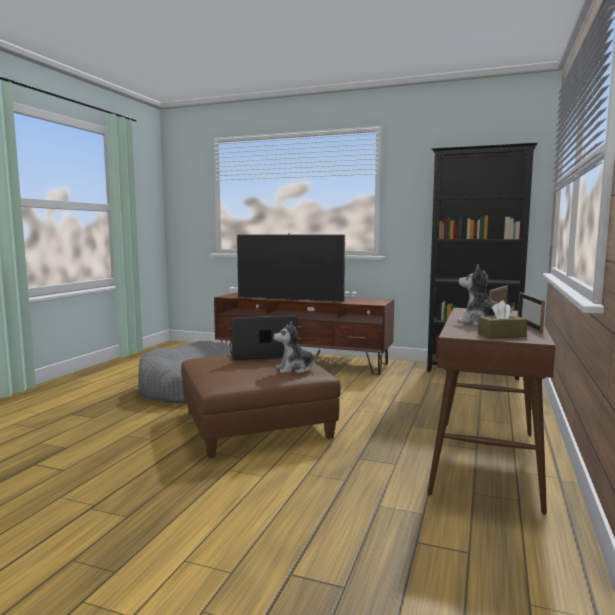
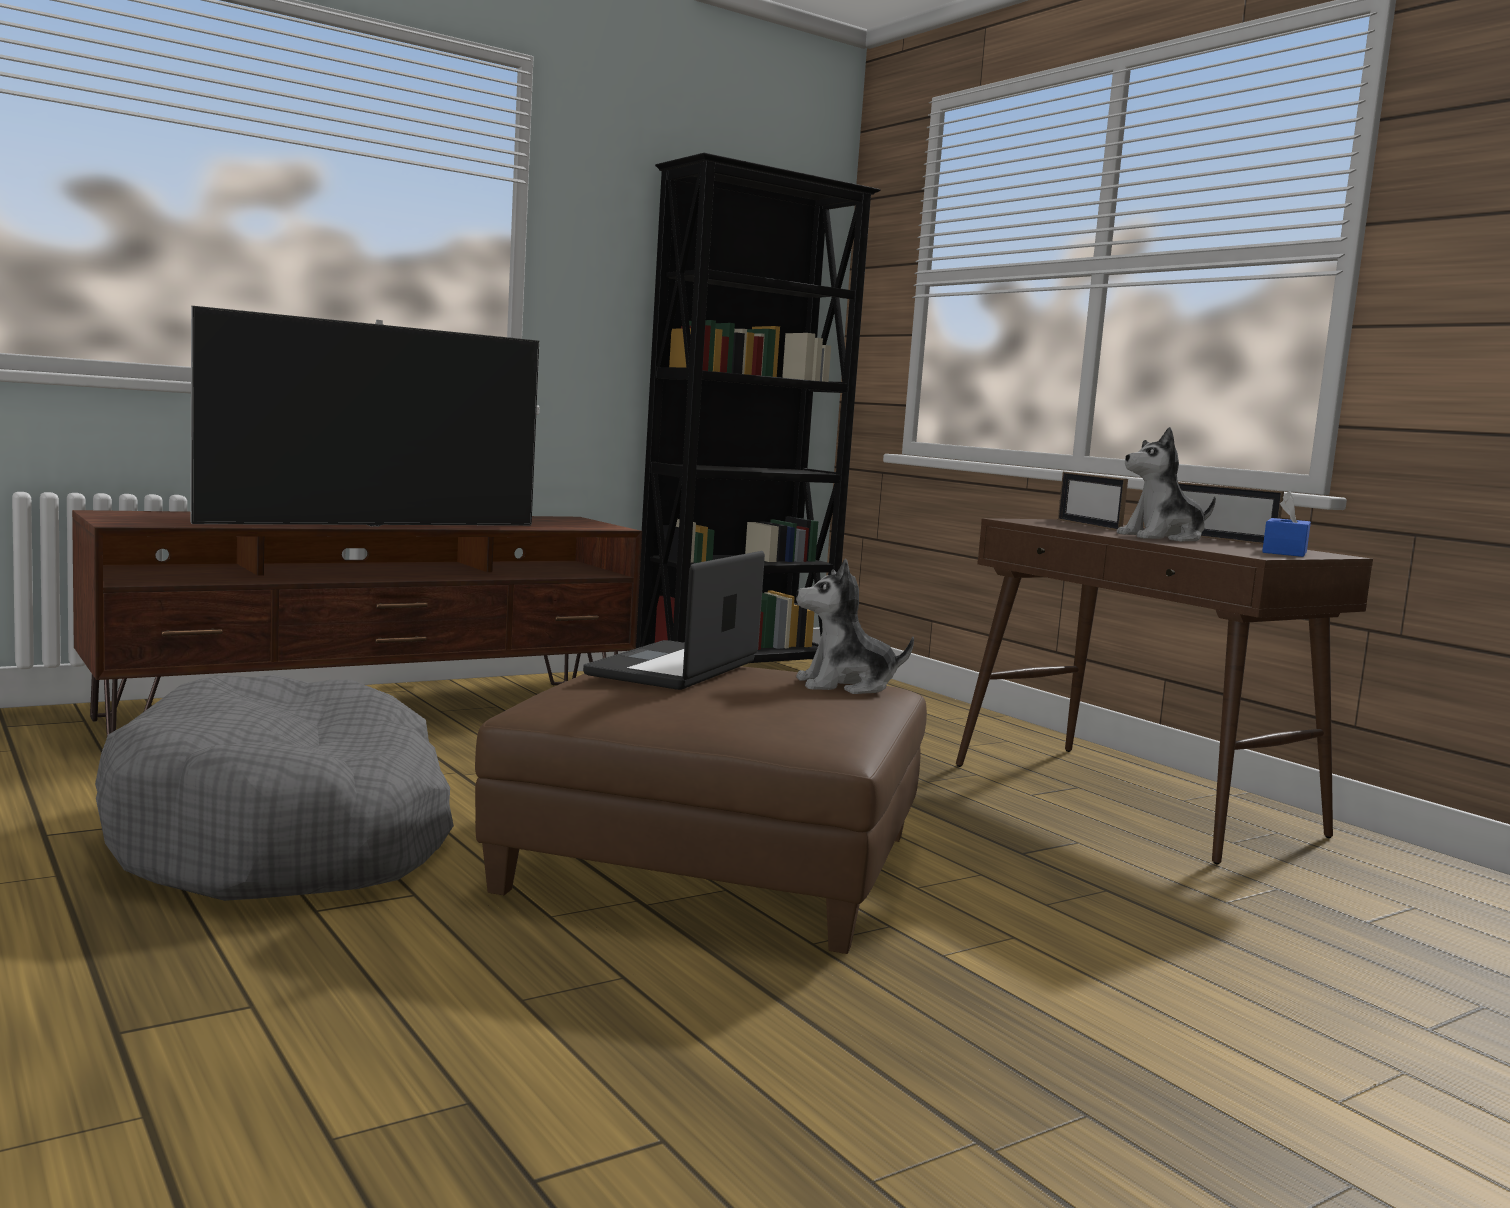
camera: 55 degrees left, 0 degrees up
plush toy [273,321,320,373] -> plush toy turned 60 degrees clockwise [796,559,914,694]
brown tissue box [478,301,528,339] -> blue tissue box [1262,491,1311,557]

